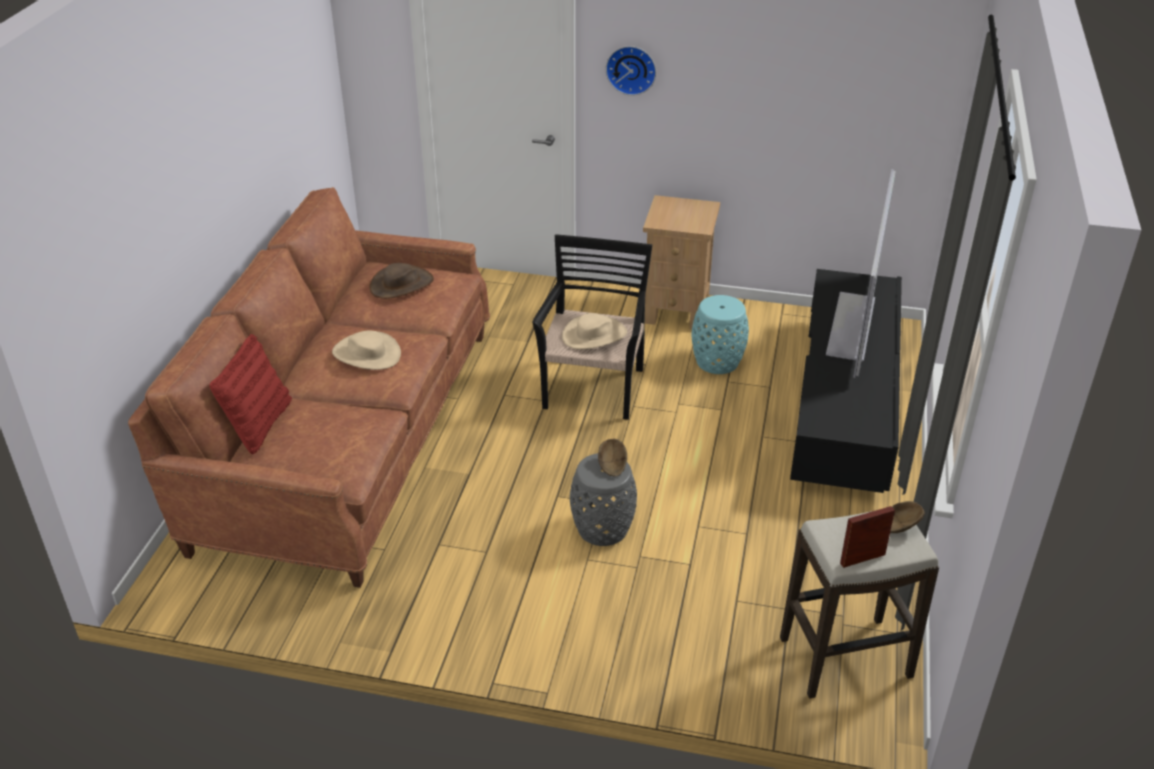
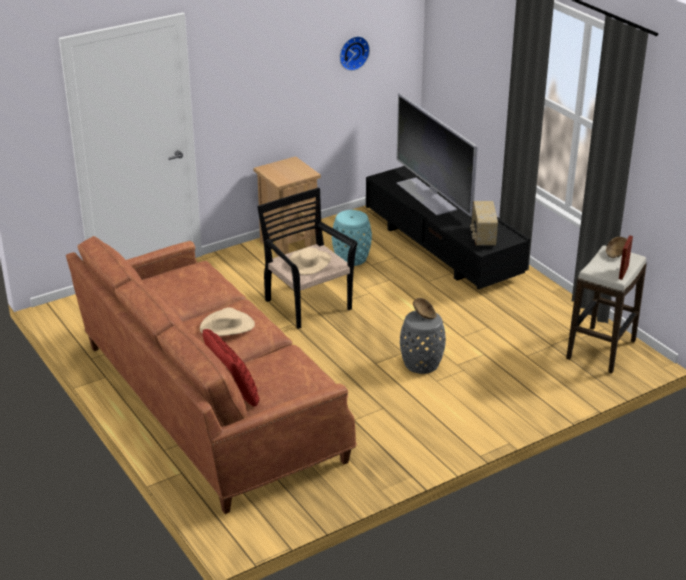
camera: 45 degrees left, 5 degrees down
brown hat [370,263,434,299] -> none
wall clock [606,46,656,95] -> wall clock moved to [340,36,370,71]
none -> radio [470,201,498,246]

